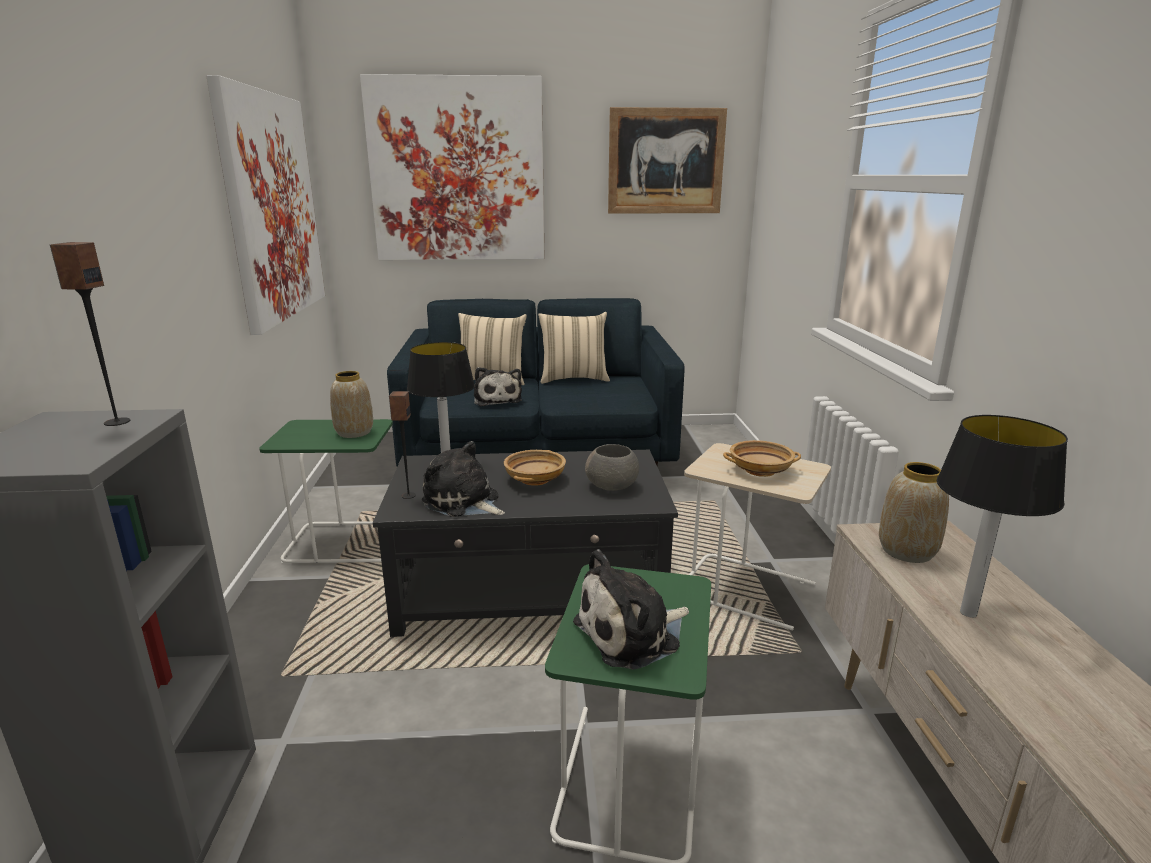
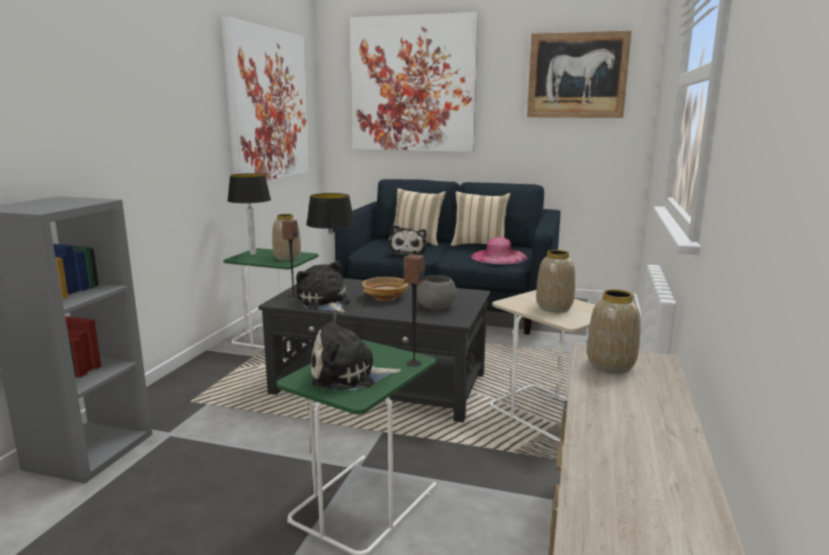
camera: 20 degrees right, 5 degrees down
speaker [50,242,130,426] -> speaker moved to [404,254,425,366]
beige bowl [723,440,801,477] -> vase [536,250,575,313]
table lamp [937,415,1068,618] -> table lamp moved to [227,173,271,255]
none -> pink hat [471,237,528,264]

